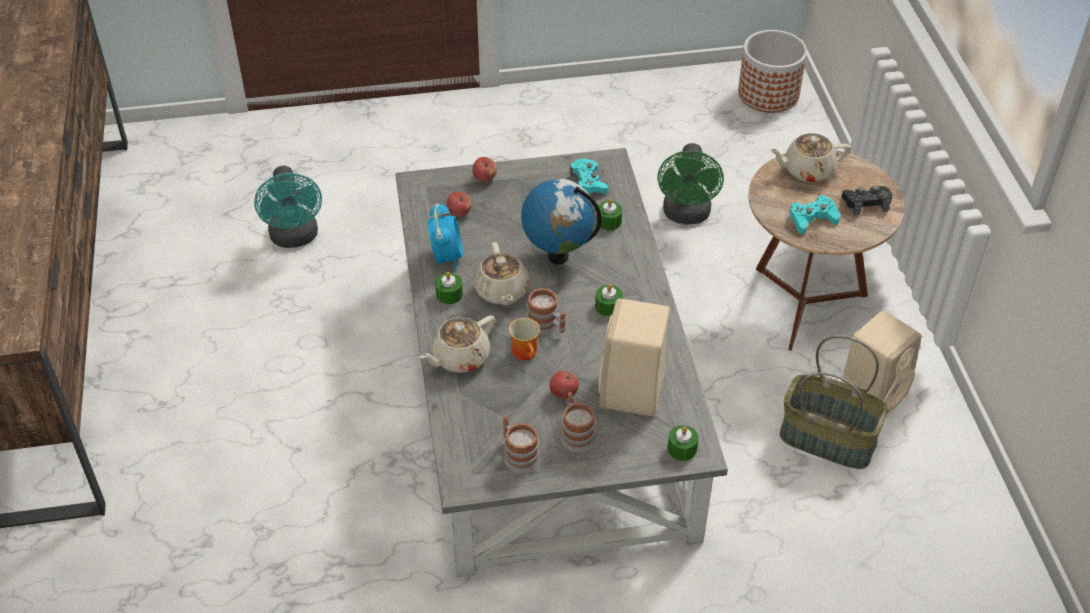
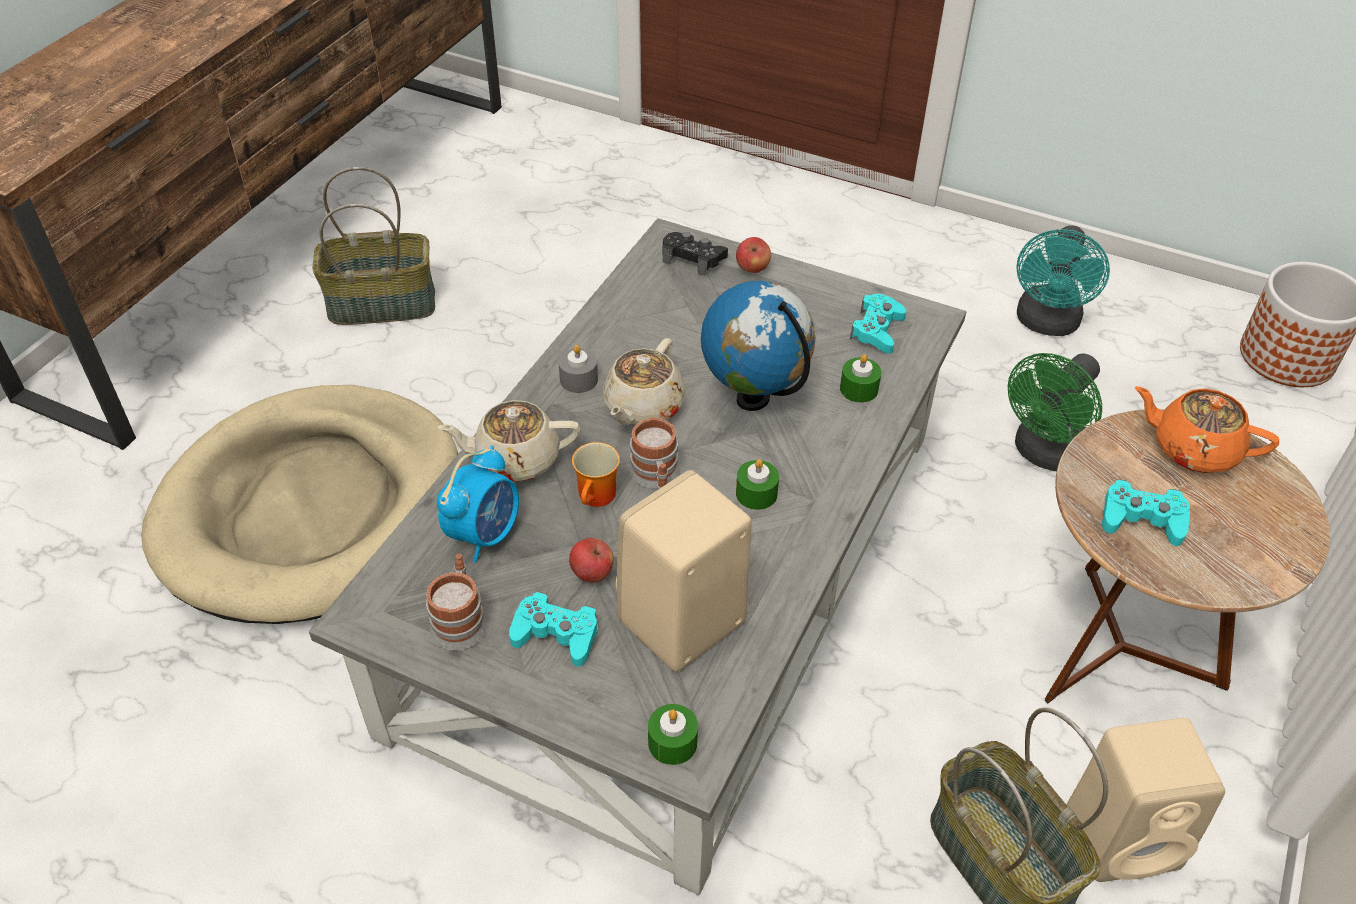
camera: 35 degrees right, 0 degrees up
turquoise fan [254,166,322,248] -> turquoise fan moved to [1016,225,1110,336]
alarm clock [428,202,463,271] -> alarm clock moved to [437,446,519,563]
green candle [435,272,463,304] -> grey candle [558,345,598,393]
apple [447,192,472,217] -> none
mug [560,392,596,452] -> turquoise game controller [509,592,598,667]
beige teapot [769,133,851,182] -> orange teapot [1134,386,1279,473]
black game controller [841,186,893,215] -> black game controller moved to [662,232,728,276]
none -> beige dog bed [141,385,458,624]
none -> basket [312,167,435,325]

